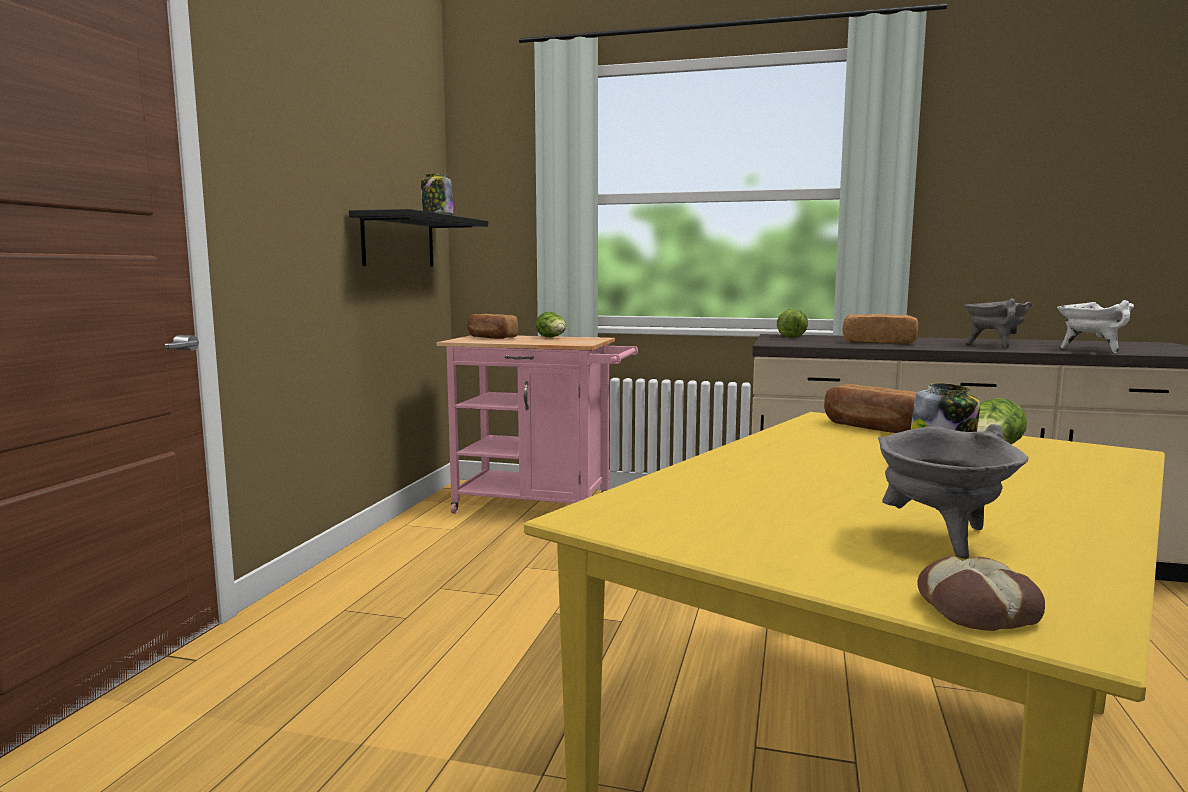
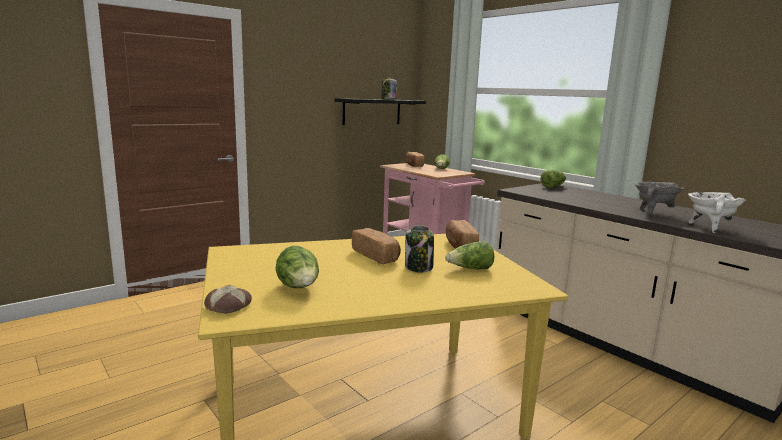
camera: 35 degrees right, 5 degrees up
bread [843,314,918,344] -> bread moved to [352,228,401,264]
grey cooking pot [878,424,1029,559] -> lettuce [276,246,319,288]

